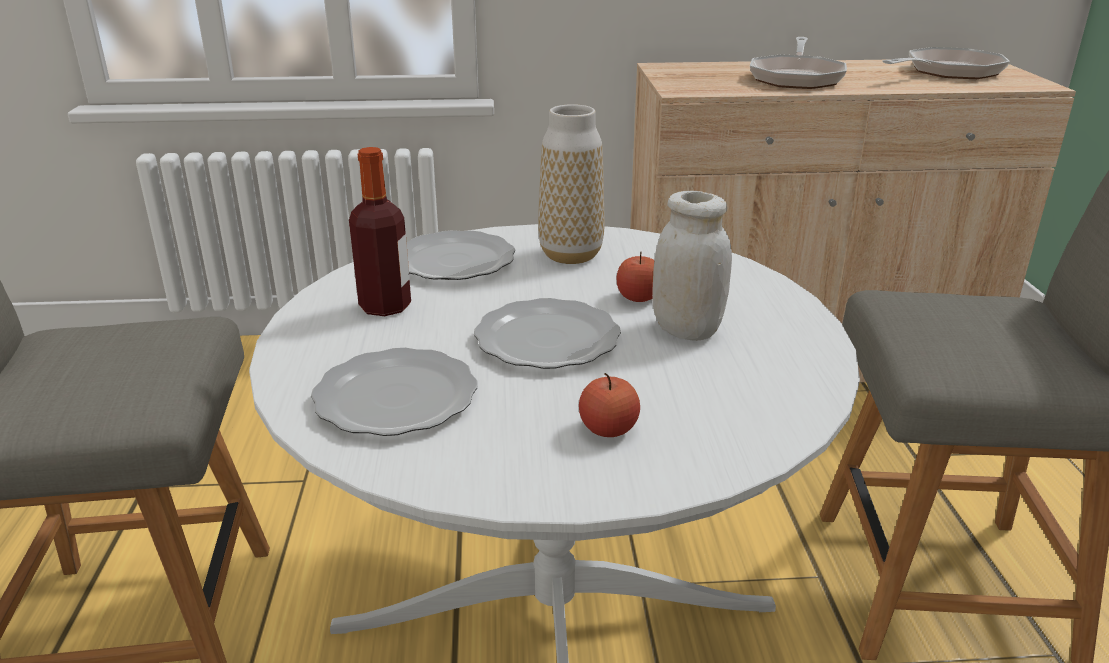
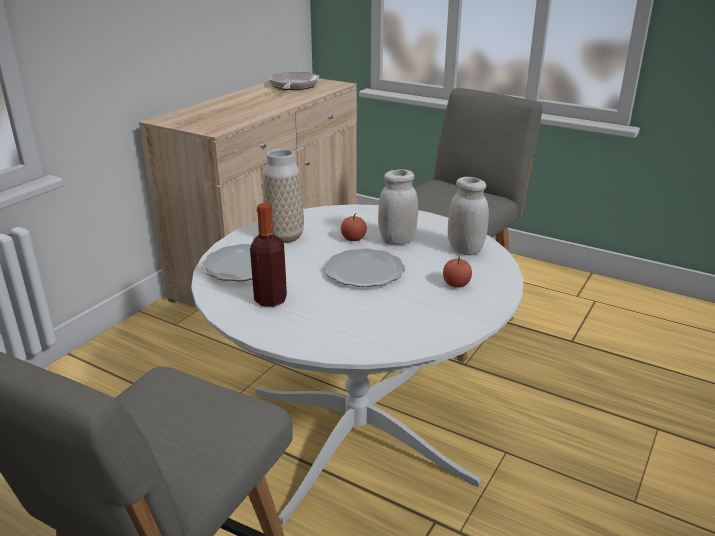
camera: 55 degrees left, 0 degrees up
plate [311,348,478,436] -> none
frying pan [750,37,847,89] -> none
none -> white jar [448,177,489,255]

